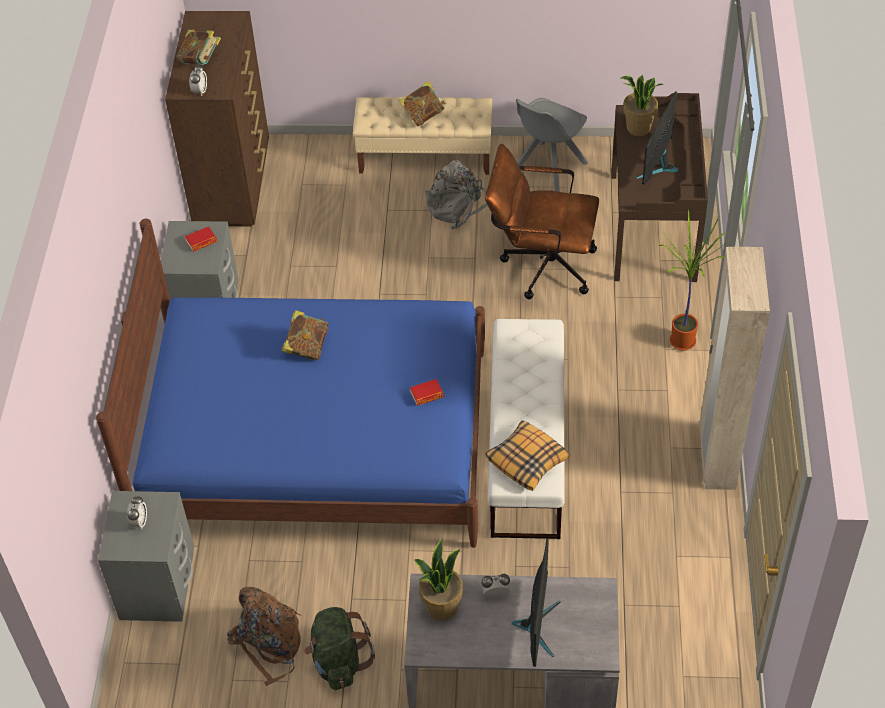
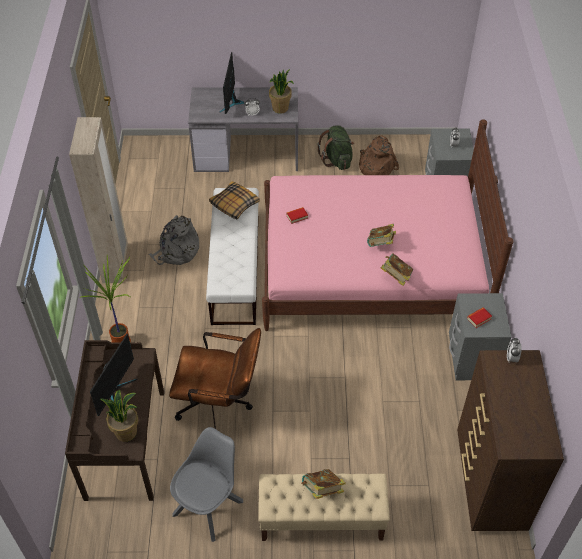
camera: 175 degrees right, 0 degrees up
blue bed [96,219,485,548] -> pink bed [262,119,514,331]
book [176,30,221,65] -> book moved to [381,253,414,286]
grey backpack [425,160,488,230] -> grey backpack moved to [149,215,199,265]

